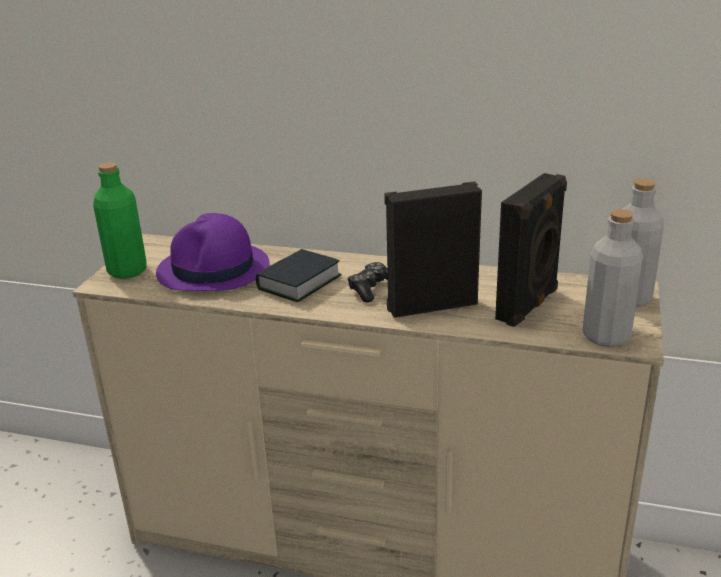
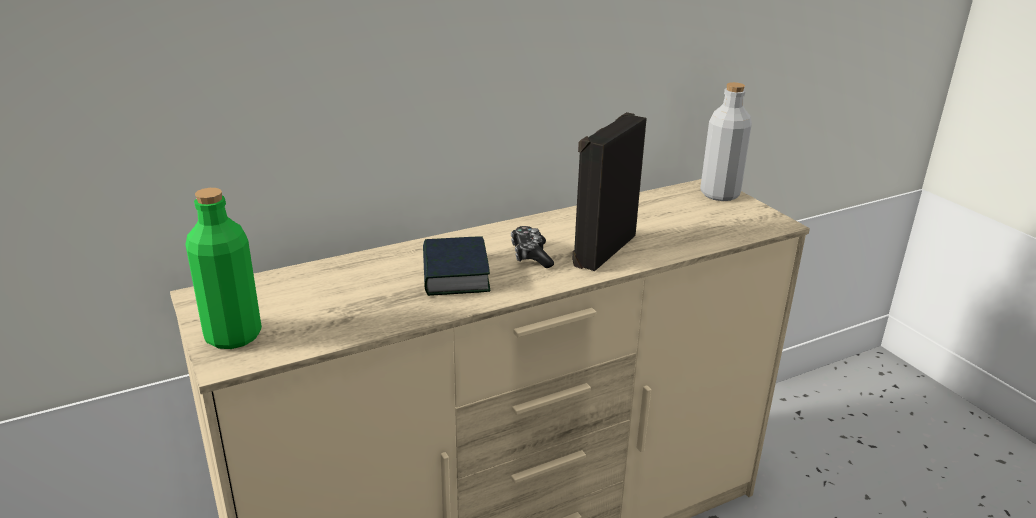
camera: 45 degrees left, 0 degrees up
purple hat [156,213,269,291] -> none
black speaker [495,173,567,327] -> none
grey bottle [582,209,643,347] -> none

